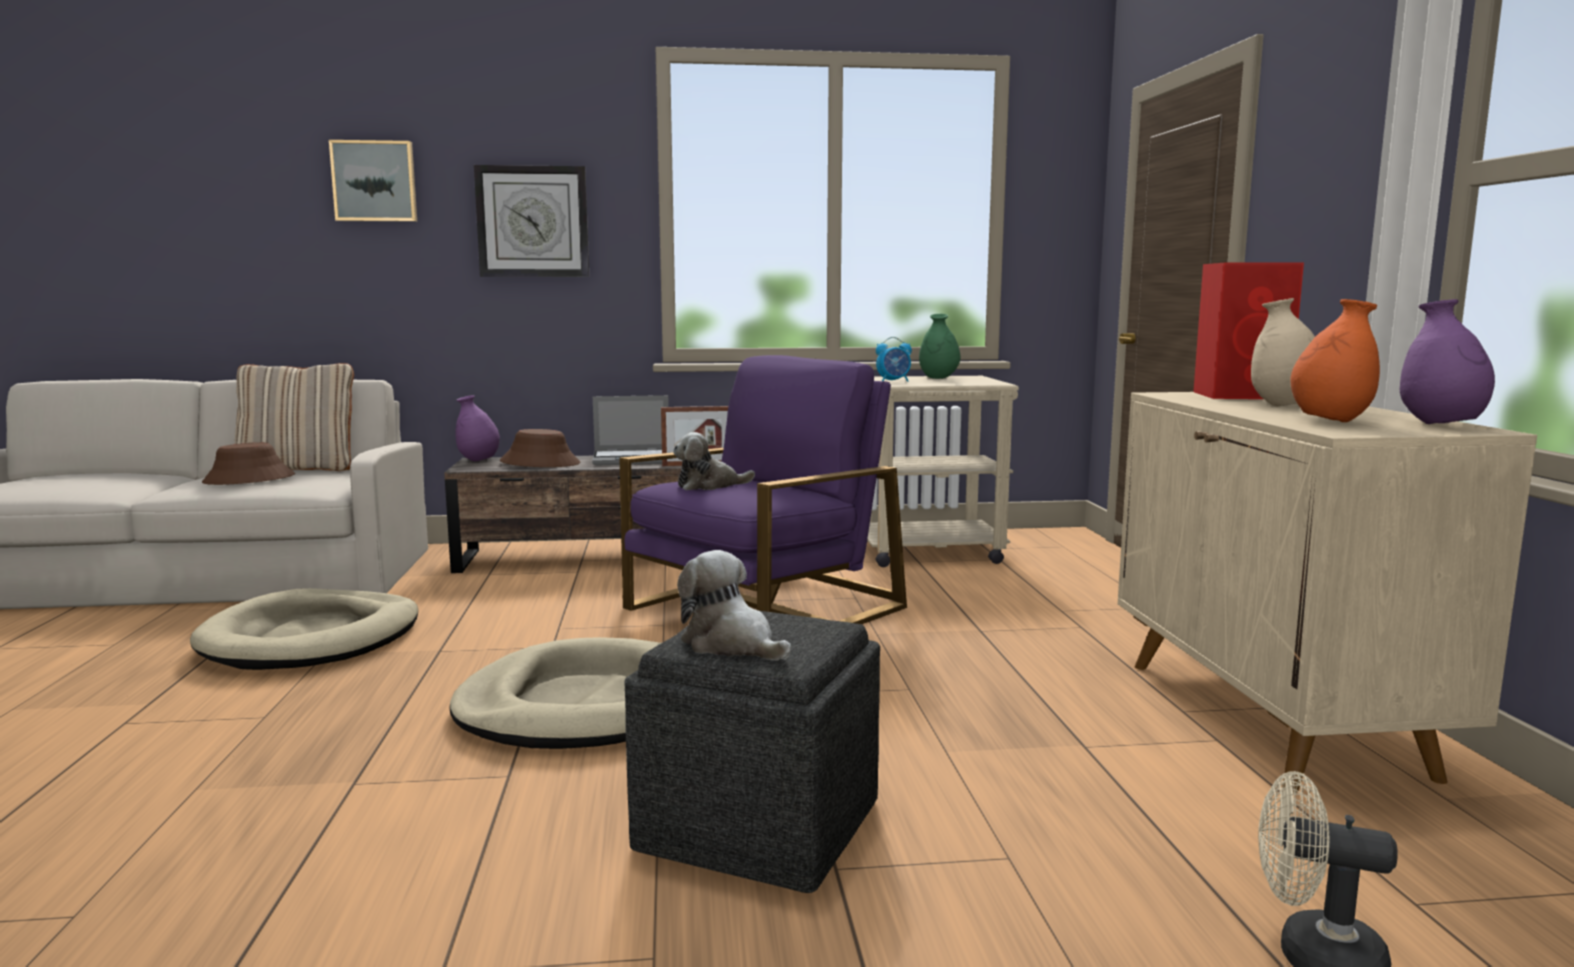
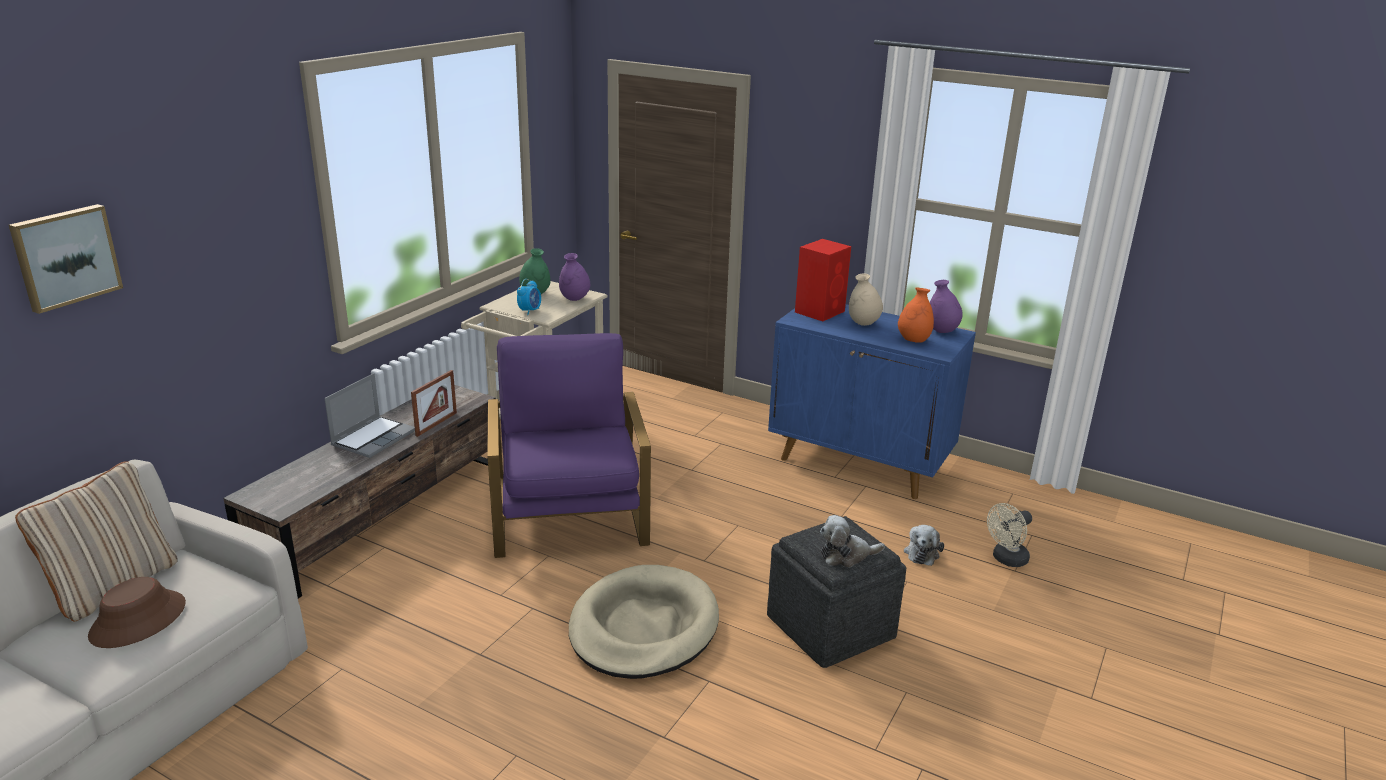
camera: 55 degrees left, 15 degrees up
beige dog bed [190,588,418,670] -> none
purple vase [455,395,500,461] -> purple vase moved to [559,253,590,301]
wall clock [474,165,589,277] -> none
brown hat [500,429,580,467] -> none
plush toy [673,432,755,490] -> plush toy moved to [904,525,944,566]
beige cabinet [1118,392,1537,793] -> blue cabinet [768,304,976,499]

